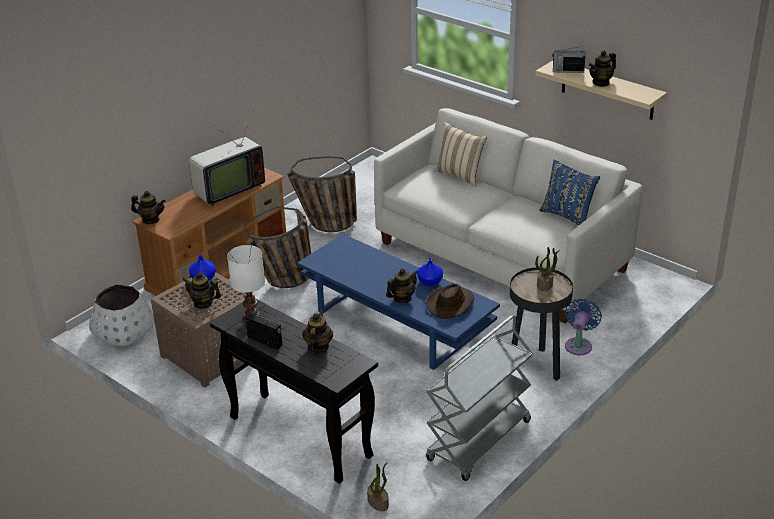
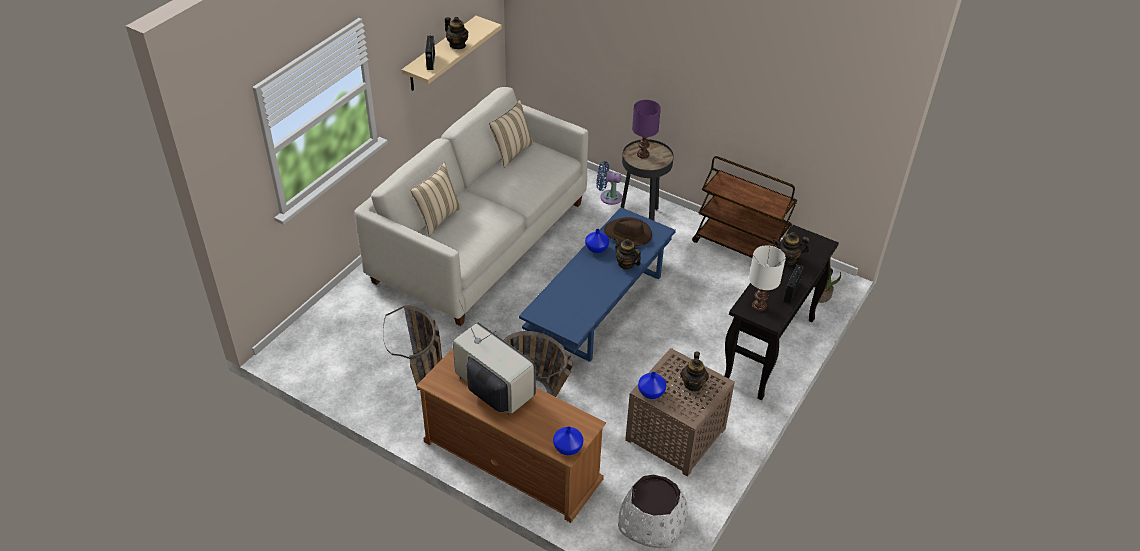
camera: 100 degrees left, 10 degrees up
teapot [131,191,166,224] -> blue vase [553,426,583,455]
grey cart [426,315,533,481] -> brown cart [692,156,798,258]
potted plant [535,247,560,291] -> purple table lamp [632,100,661,159]
blue pillow [540,159,600,226] -> beige pillow [489,100,534,168]

